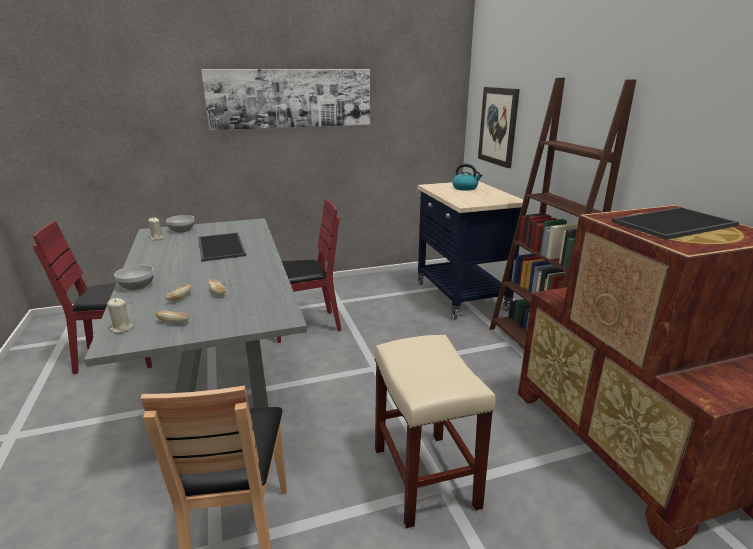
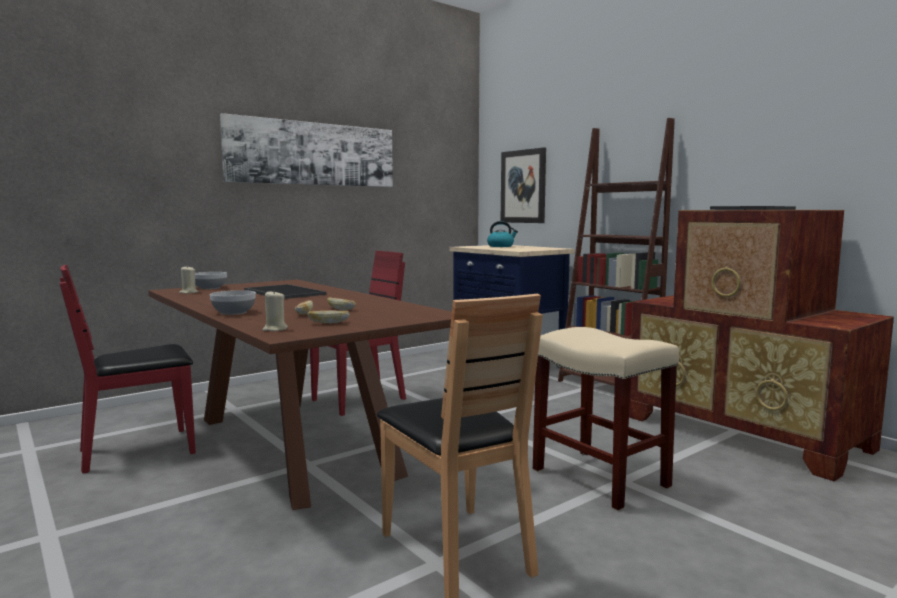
camera: 20 degrees left, 15 degrees down
grey dining table [84,218,307,408] -> brown dining table [149,280,452,510]

